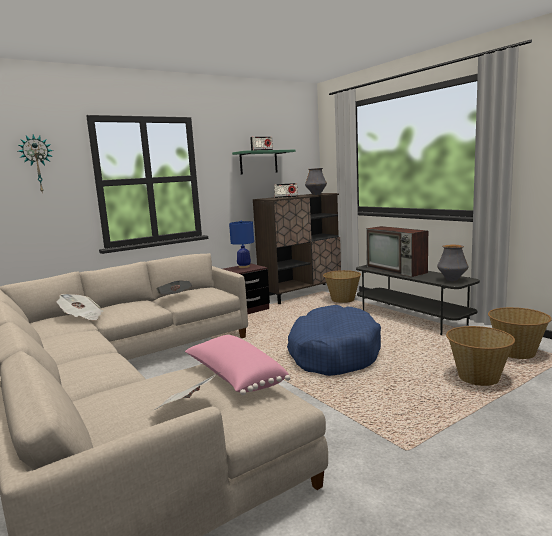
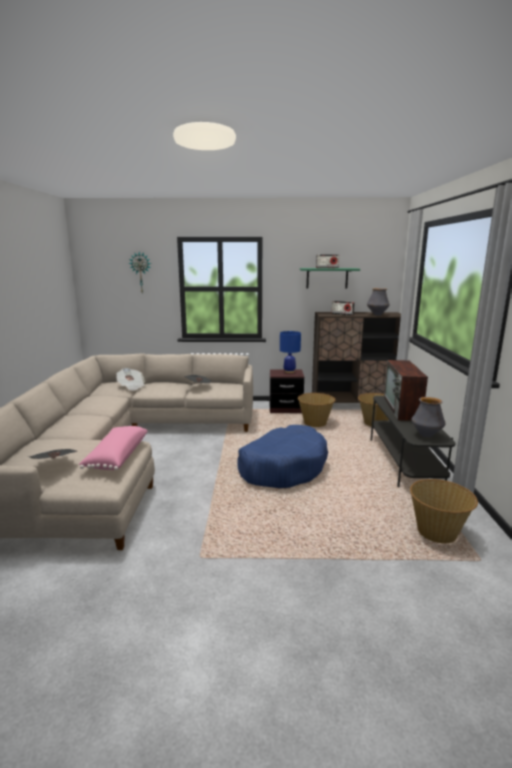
camera: 35 degrees right, 5 degrees up
basket [446,326,515,386] -> basket moved to [298,393,335,427]

